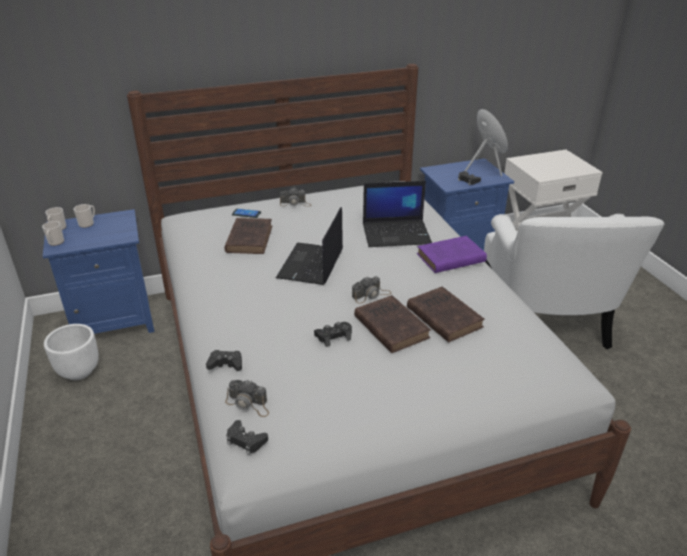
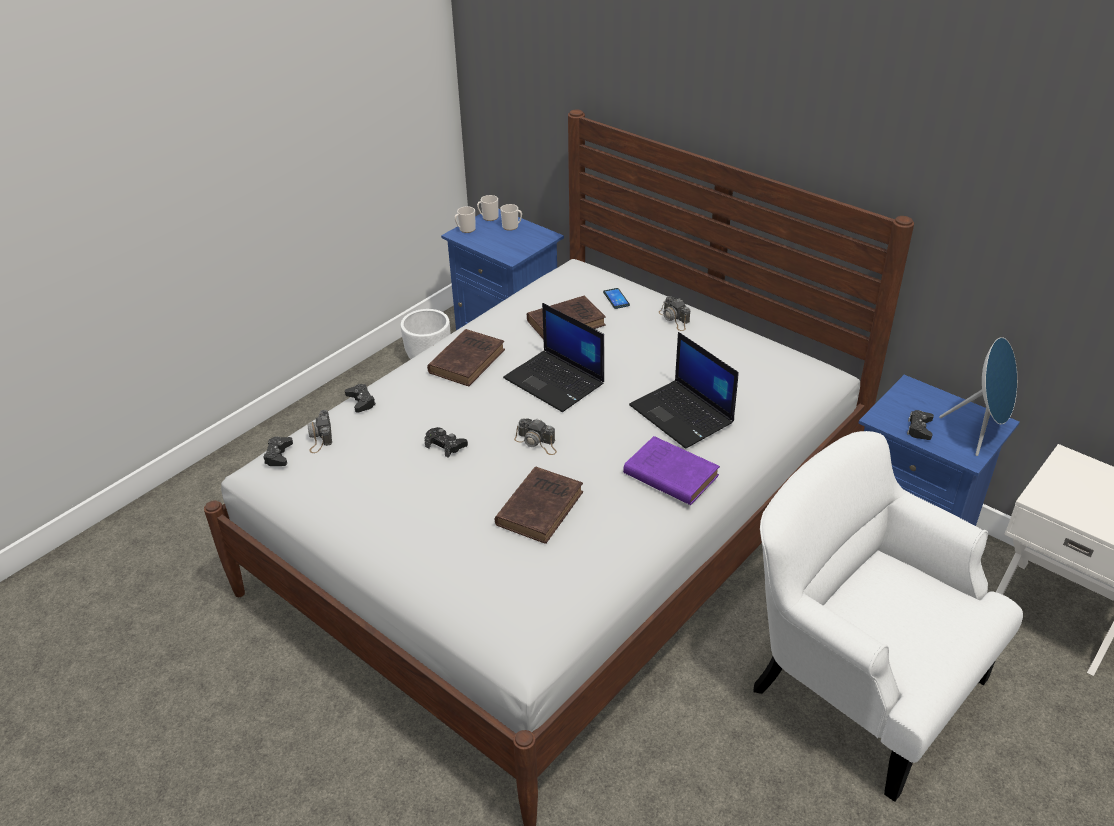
camera: 60 degrees right, 5 degrees up
laptop [276,207,343,285] -> laptop turned 120 degrees counterclockwise [503,303,604,412]
brown book [354,295,431,353] -> brown book moved to [427,329,505,386]
white armchair [484,214,665,349] -> white armchair turned 75 degrees clockwise [753,431,1023,802]

